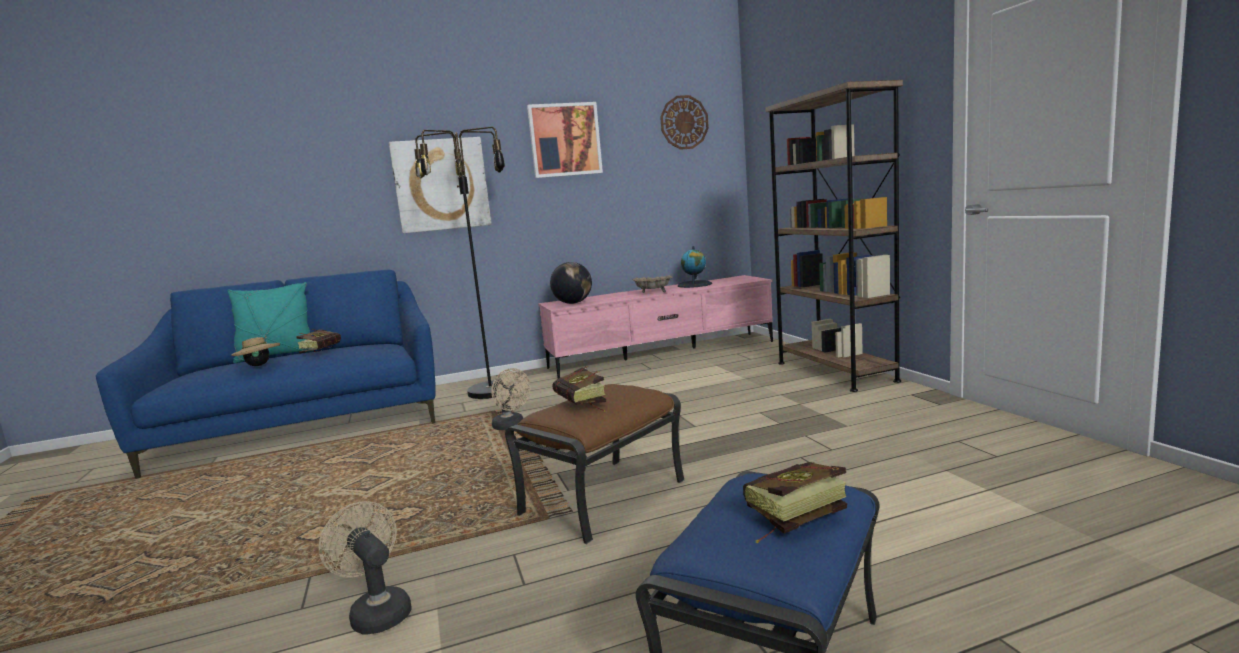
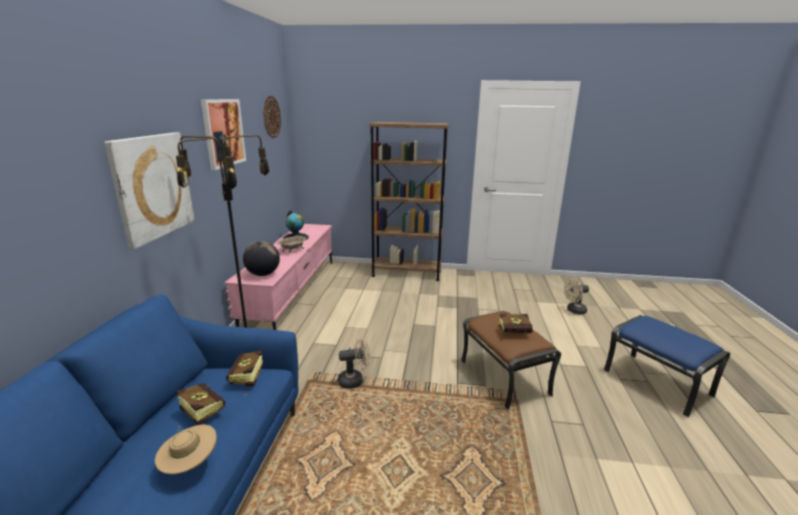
camera: 65 degrees left, 10 degrees up
turquoise pillow [227,282,314,363] -> none
beige fan [319,501,411,634] -> beige fan moved to [564,278,589,314]
book [743,462,847,544] -> book moved to [226,350,264,396]

